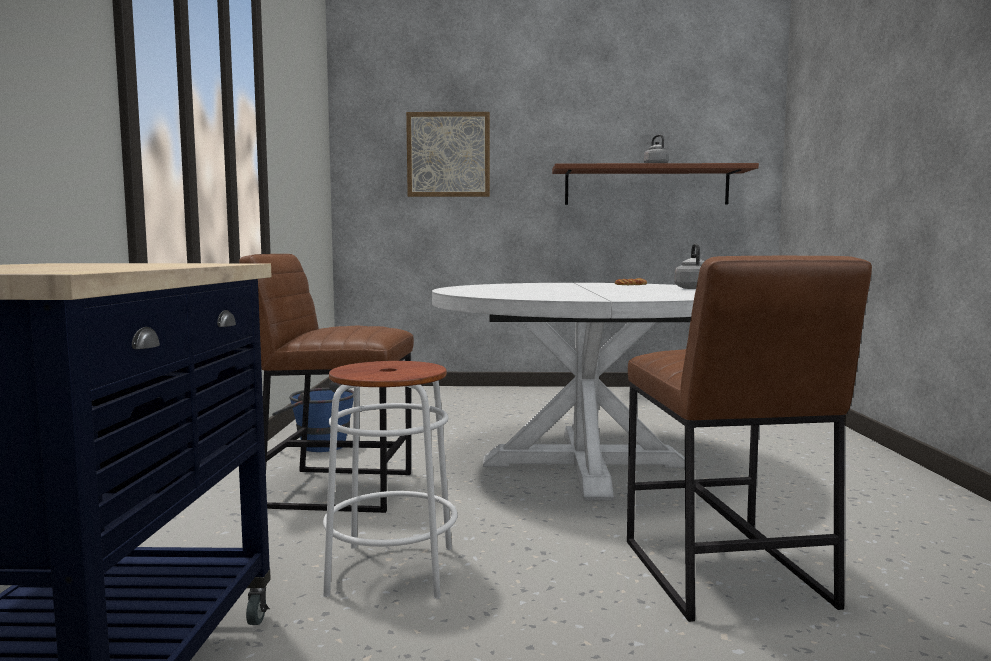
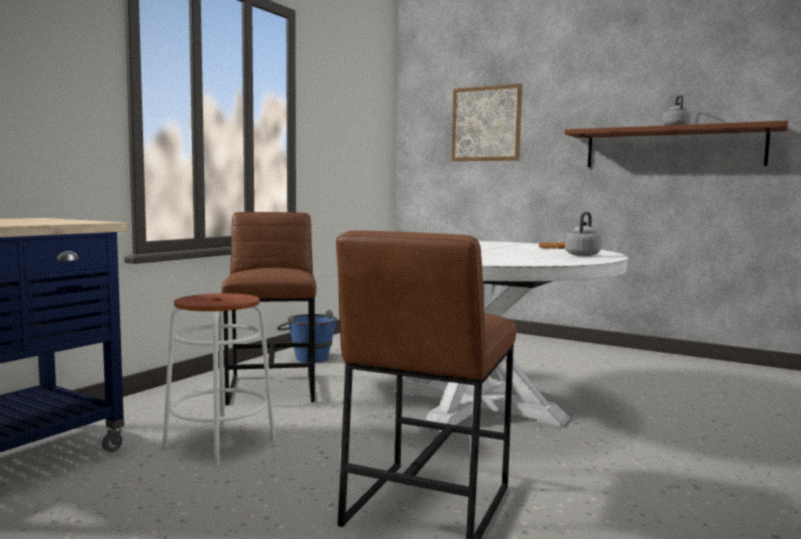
camera: 30 degrees right, 0 degrees up
brown chair [239,254,414,513] -> brown chair turned 45 degrees clockwise [221,212,316,405]

